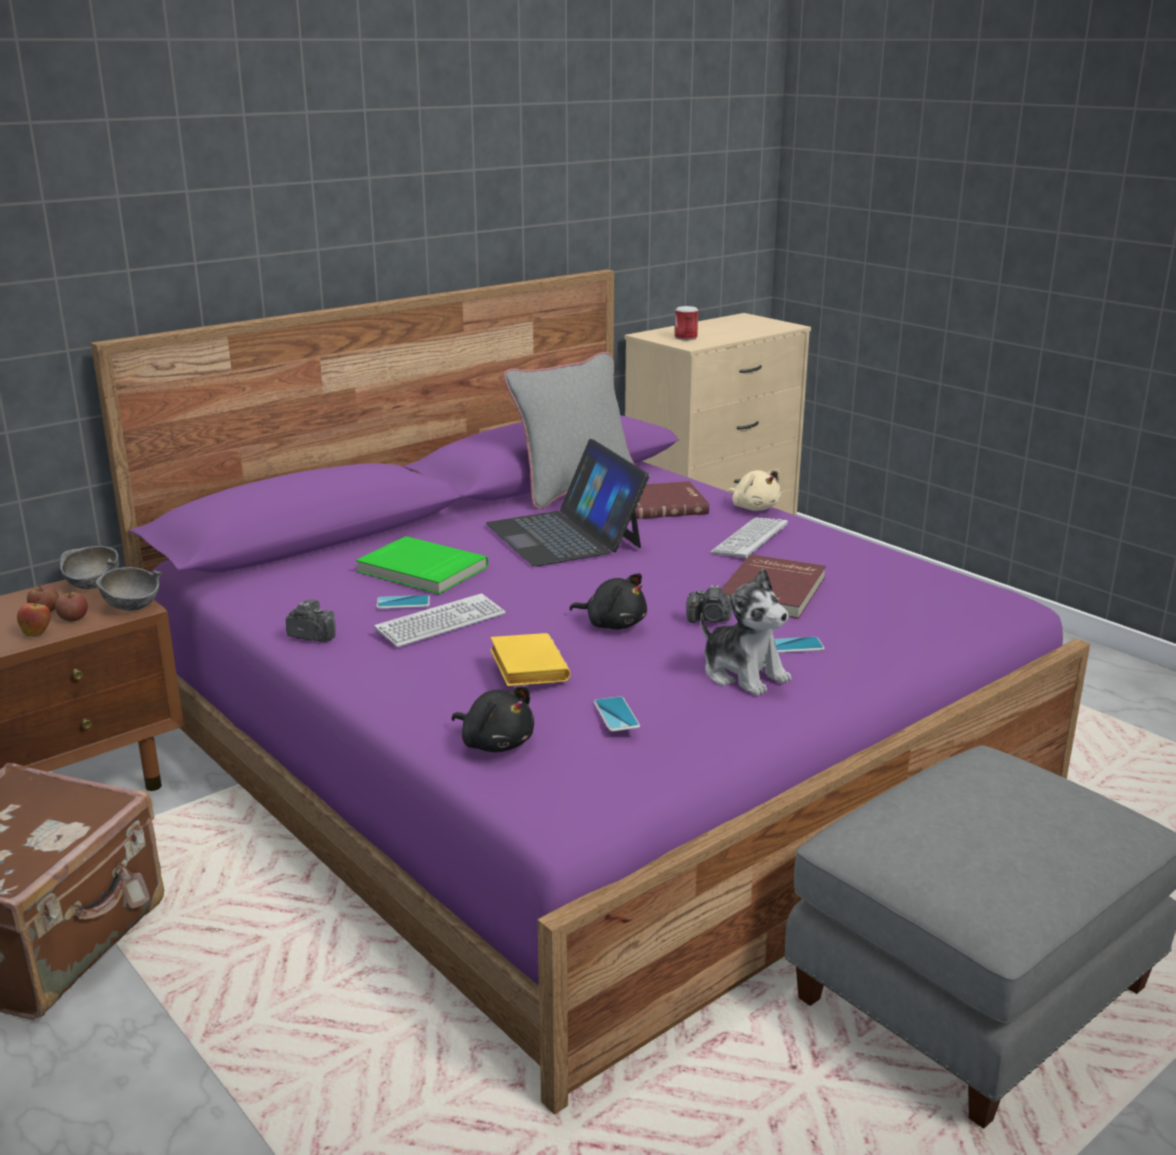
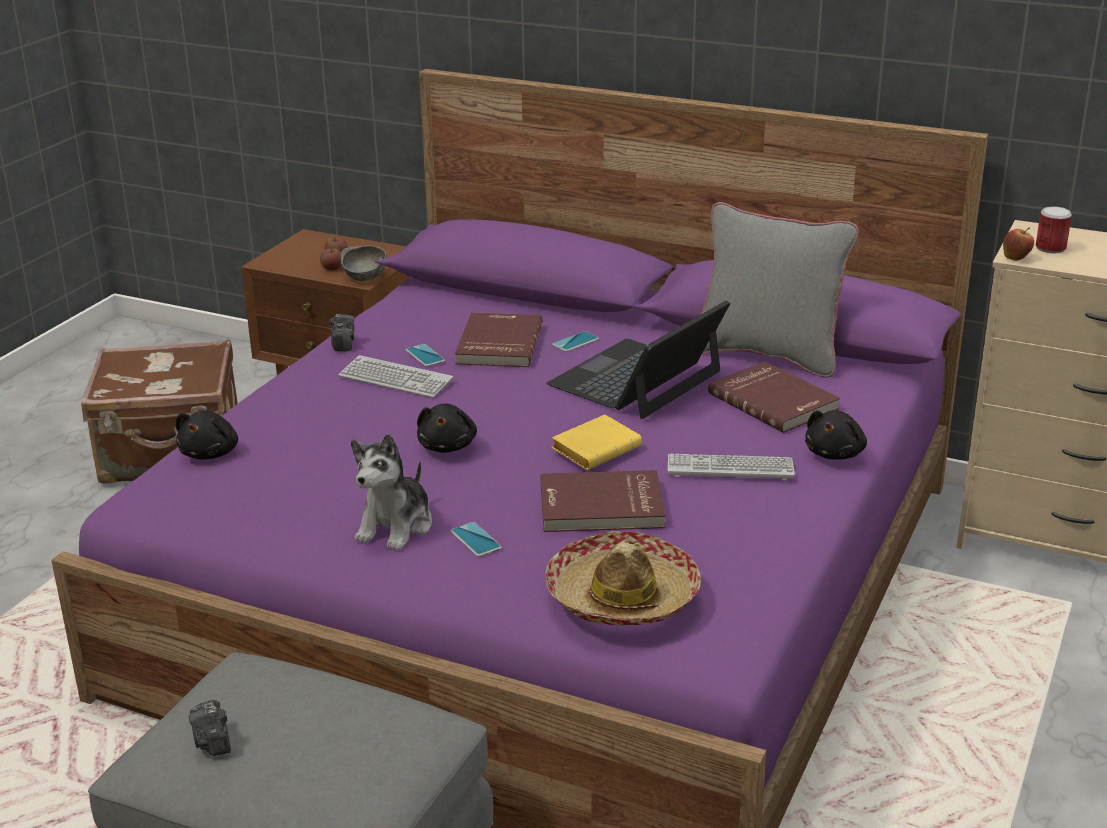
camera: 65 degrees right, 5 degrees up
apple [17,598,51,637] -> apple moved to [1003,227,1034,261]
grey bowl [60,546,119,589] -> none
green book [356,536,488,594] -> red book [455,312,543,367]
yellow book [490,633,571,686] -> yellow book moved to [552,415,642,470]
phone [594,696,640,732] -> phone moved to [552,331,599,352]
camera [686,585,732,623] -> camera moved to [189,700,231,756]
beige plush toy [727,469,781,511] -> black plush toy [805,410,867,460]
none -> hat [545,531,701,625]

